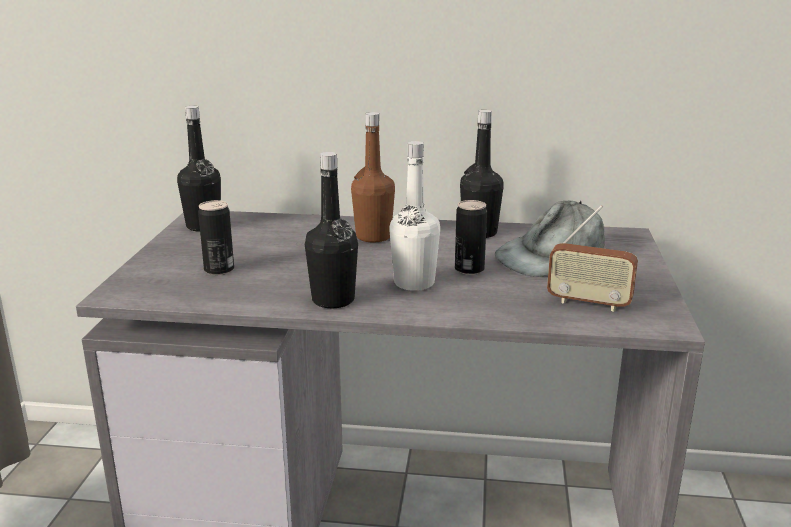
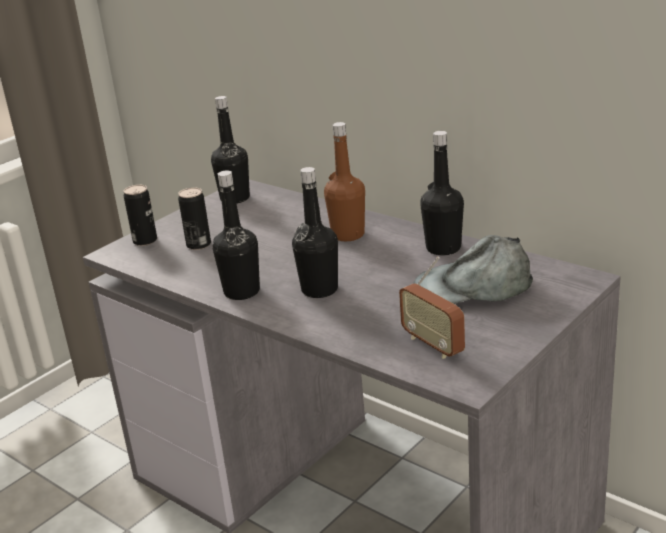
camera: 35 degrees right, 5 degrees up
white bottle [389,141,440,291] -> black bottle [292,167,338,298]
can [455,200,487,275] -> can moved to [124,185,157,246]

